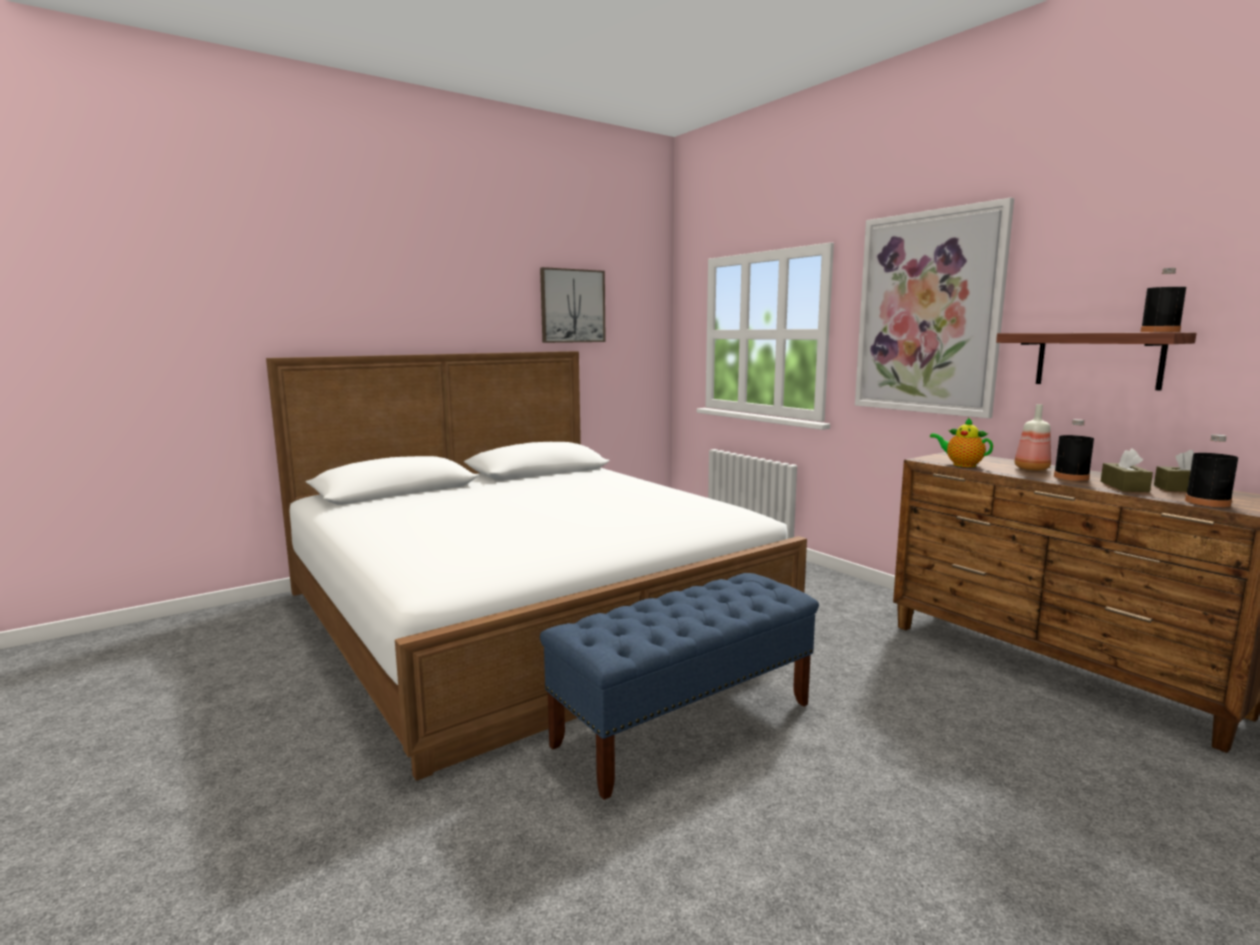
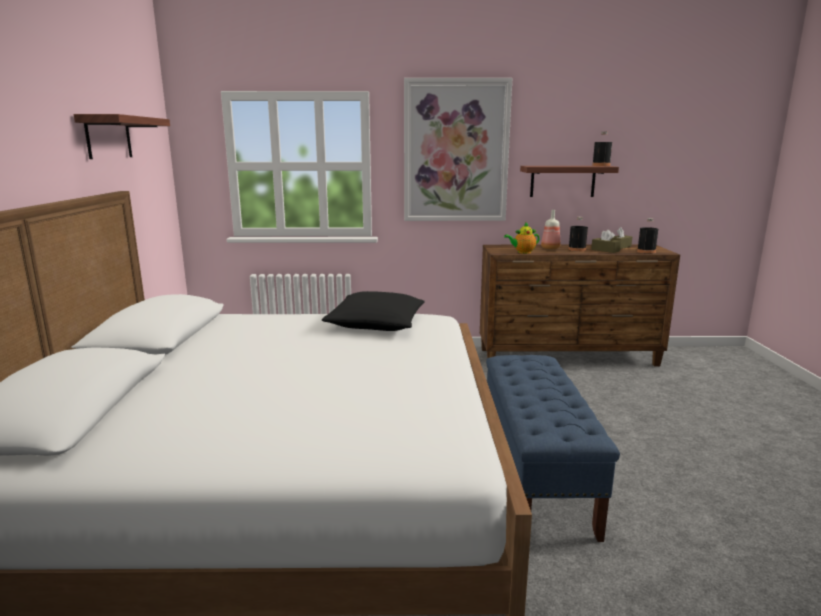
camera: 55 degrees left, 5 degrees up
picture [540,267,606,343] -> shelf [74,114,170,159]
none -> black pillow [322,291,425,331]

